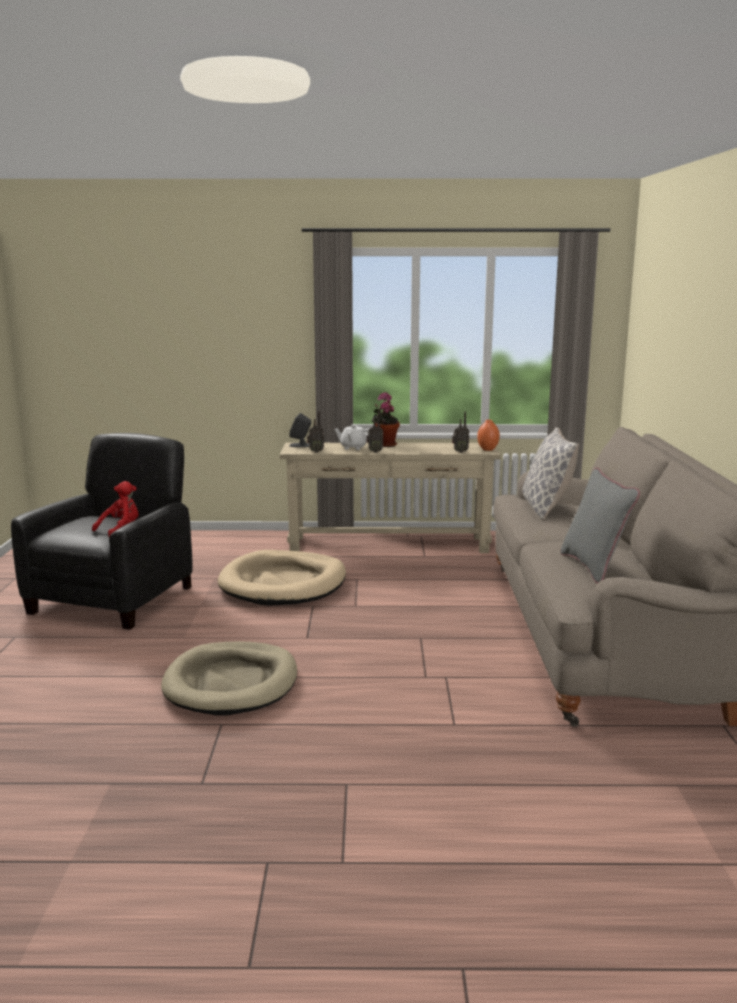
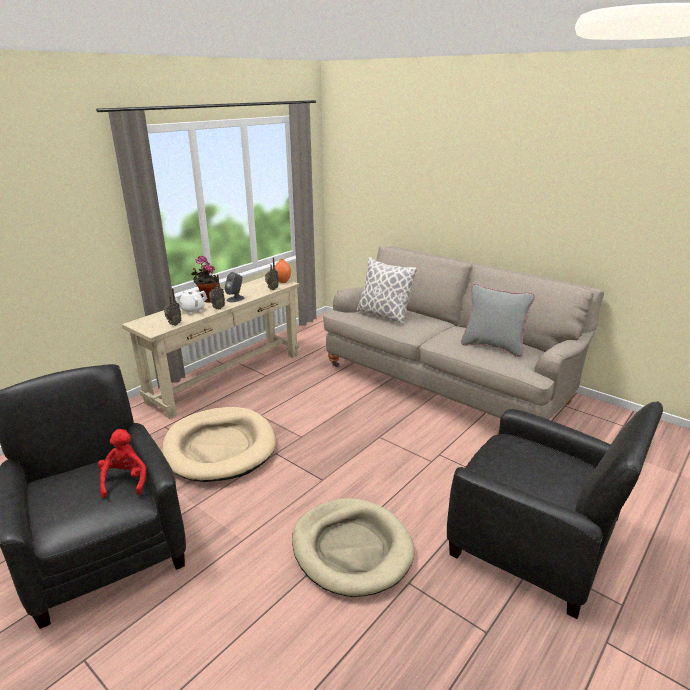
camera: 50 degrees left, 10 degrees up
grey speaker [289,413,311,447] -> grey speaker moved to [225,272,244,302]
none -> black armchair [447,401,663,619]

